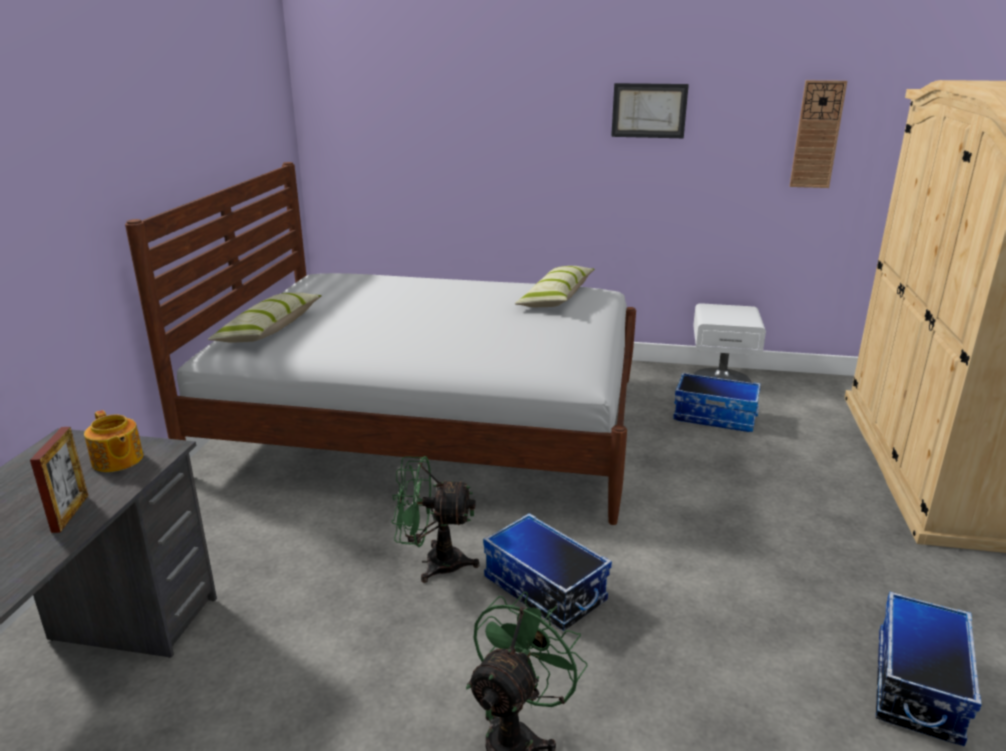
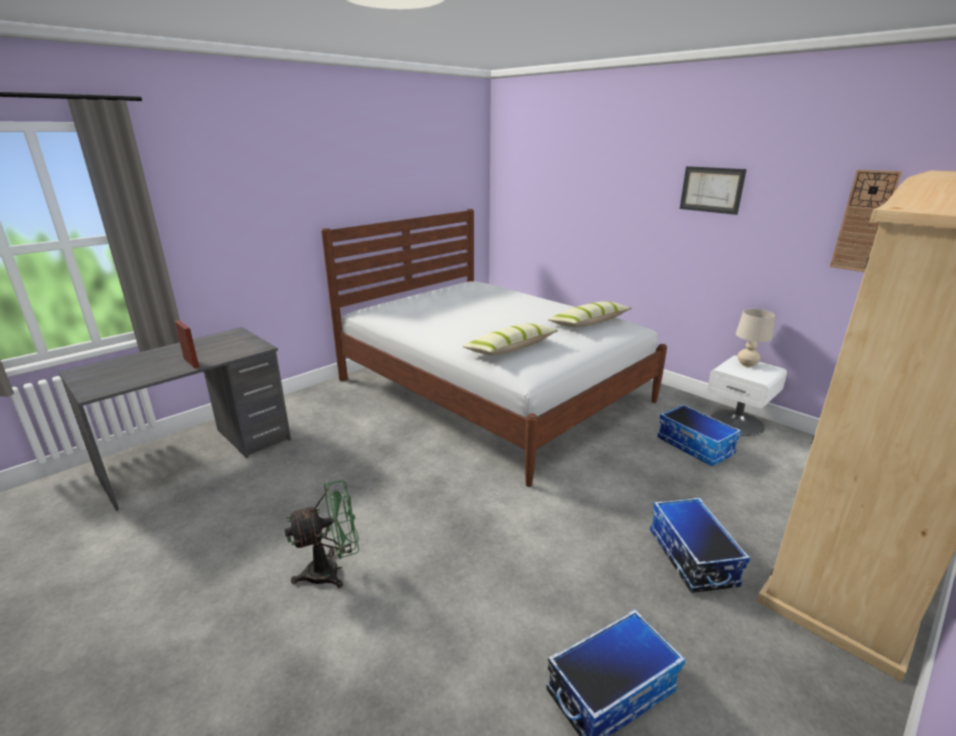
camera: 35 degrees right, 0 degrees up
picture frame [30,427,88,533] -> picture frame turned 75 degrees counterclockwise [174,320,199,368]
teapot [84,410,143,472] -> none
pillow [208,293,321,343] -> pillow moved to [462,323,558,355]
green fan [391,456,479,583] -> none
storage box [483,513,612,631] -> storage box moved to [650,498,750,593]
none -> beige table lamp [736,309,775,367]

